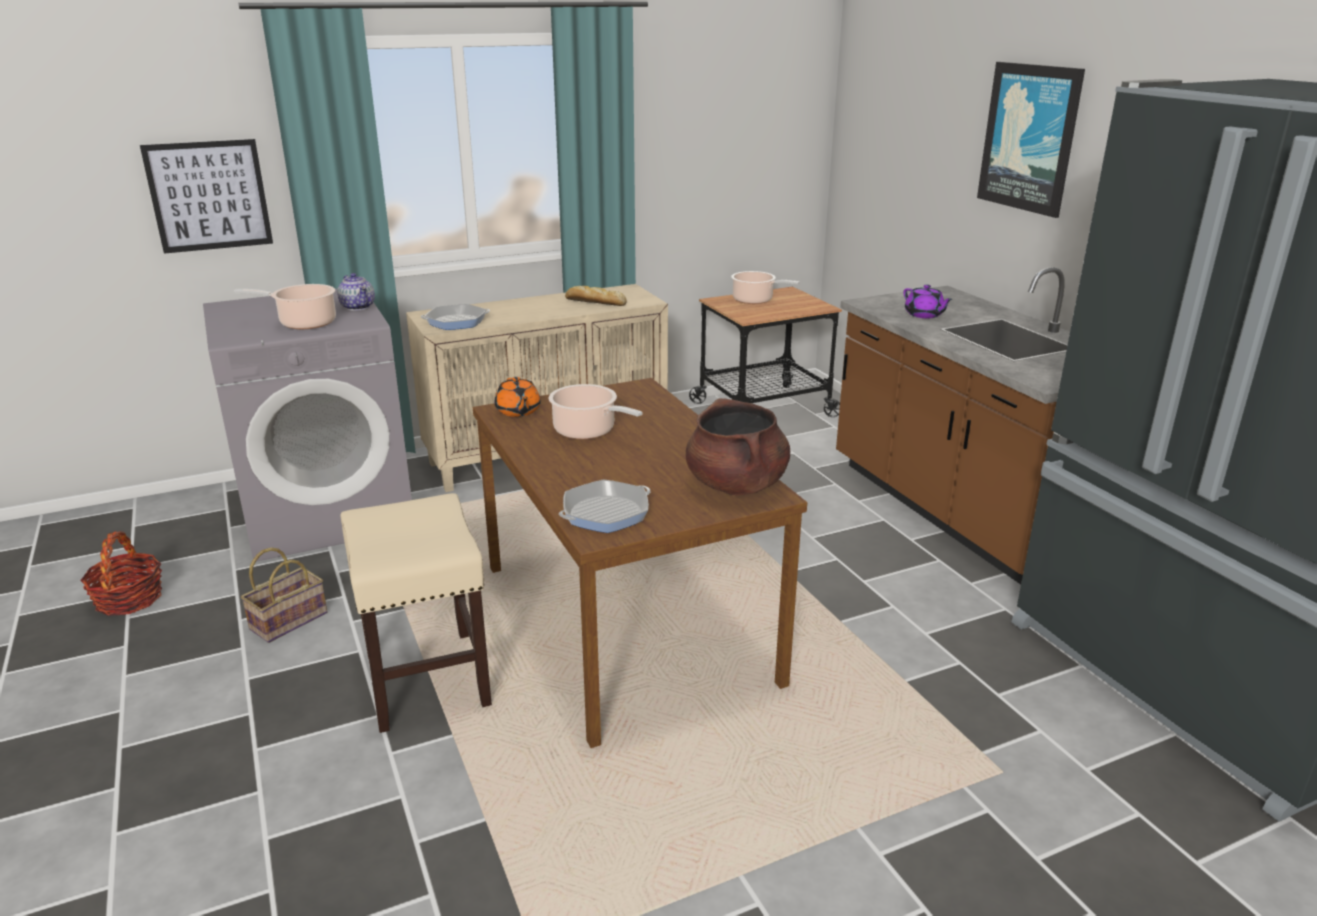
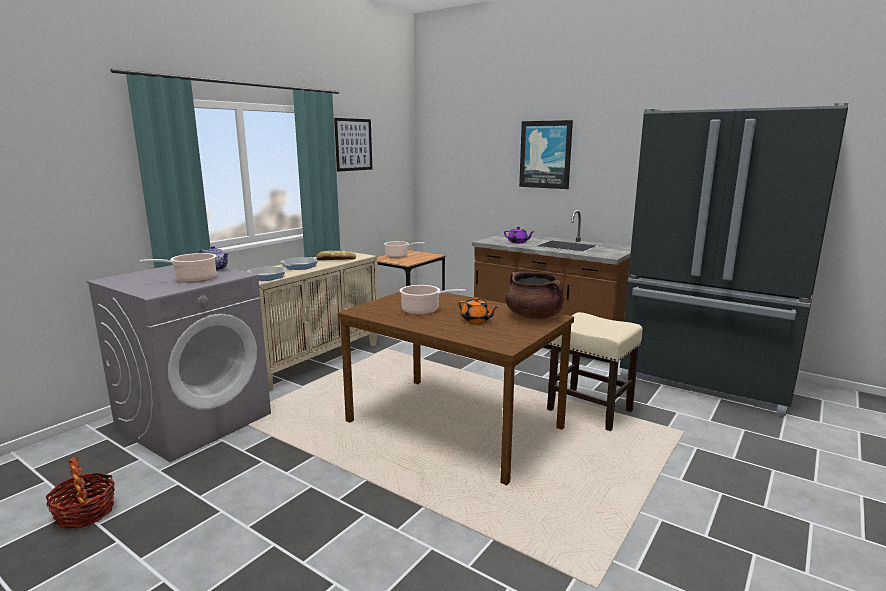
camera: 30 degrees left, 10 degrees down
picture [140,139,273,254] -> picture moved to [334,118,372,172]
basket [241,547,327,643] -> none
beige stool [340,493,492,733] -> beige stool moved to [547,312,643,431]
orange teapot [494,377,541,417] -> orange teapot moved to [458,297,498,323]
frying pan [559,479,651,533] -> frying pan moved to [280,257,318,270]

